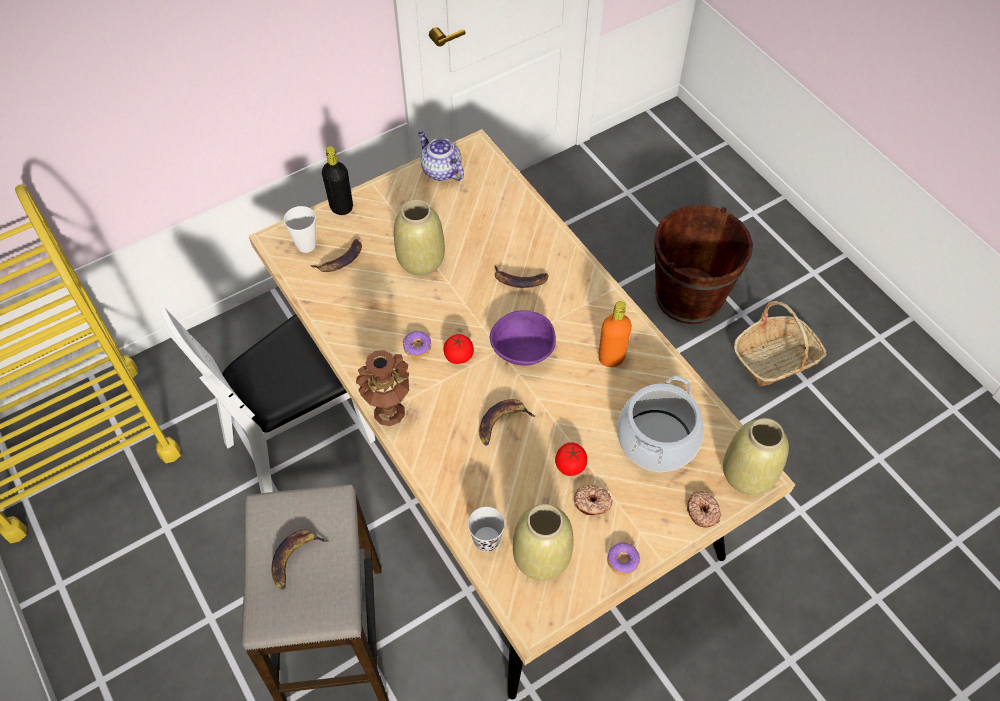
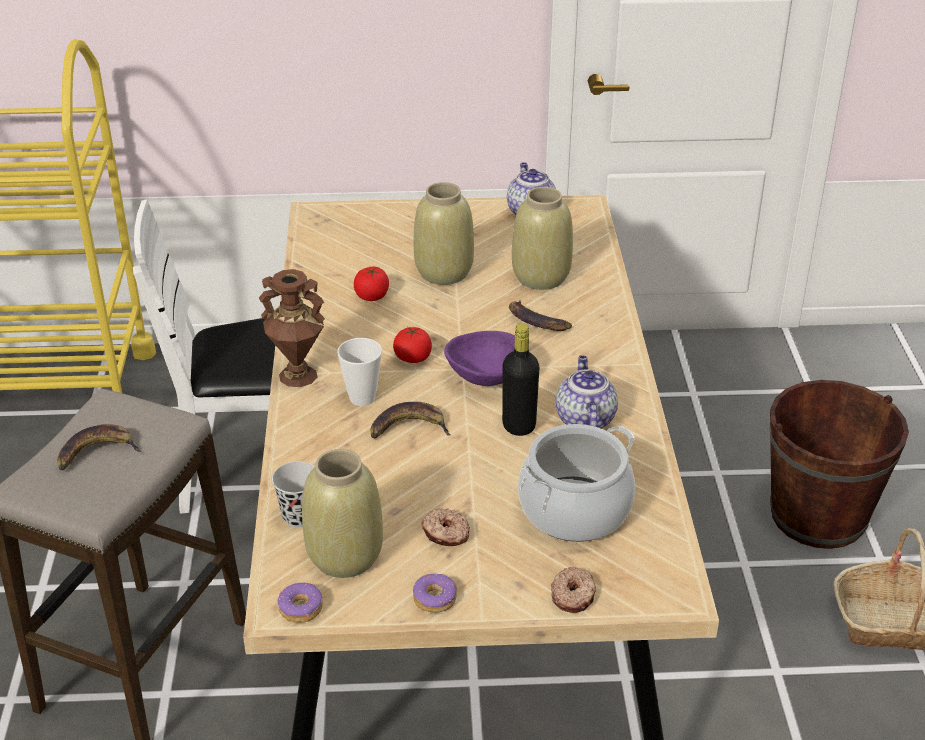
camera: 30 degrees right, 20 degrees down
cup [284,206,316,253] -> cup moved to [337,338,382,406]
banana [310,239,362,272] -> none
black bottle [322,146,353,215] -> black bottle moved to [502,323,539,436]
donut [403,331,431,358] -> donut moved to [277,583,323,623]
tomato [555,442,587,476] -> tomato moved to [354,267,389,301]
orange bottle [598,301,632,367] -> teapot [556,355,618,429]
beige vase [723,418,789,495] -> beige vase moved to [512,187,573,290]

